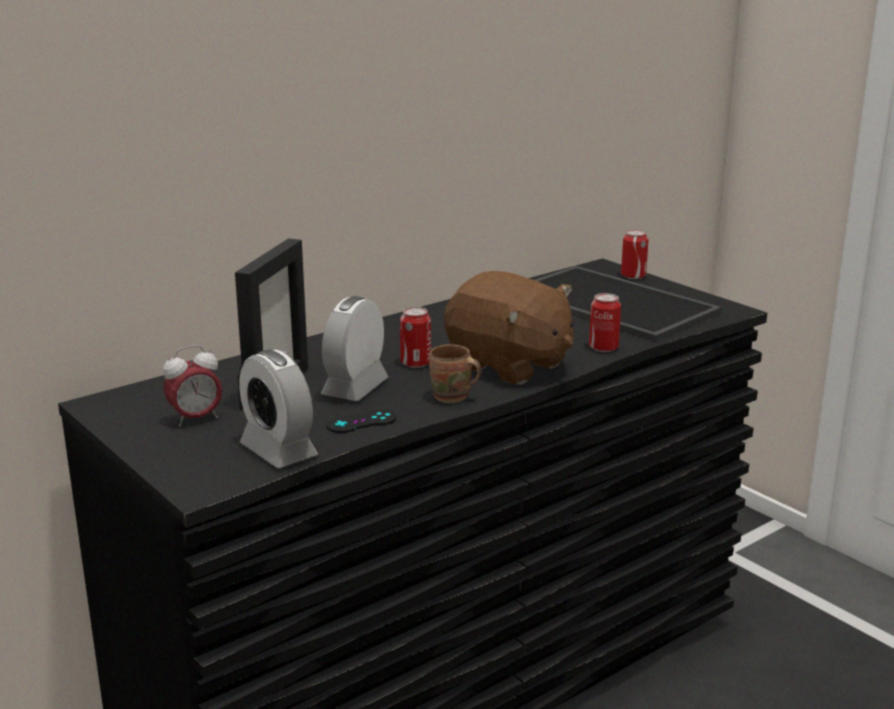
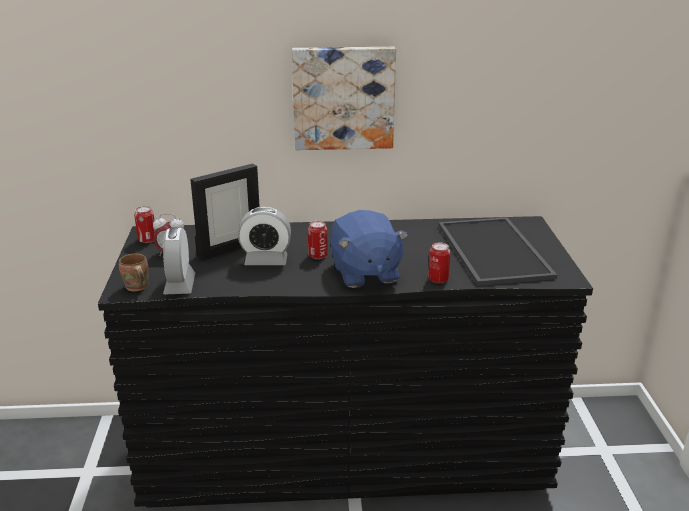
camera: 35 degrees right, 5 degrees up
alarm clock [321,296,388,401] -> alarm clock turned 150 degrees counterclockwise [238,207,291,265]
black game controller [326,409,397,433] -> none
brown mug [429,344,482,403] -> brown mug moved to [119,253,149,292]
brown plush toy [444,271,573,385] -> blue plush toy [330,210,409,288]
can [621,229,648,279] -> can moved to [134,206,156,243]
none -> picture [292,47,396,150]

